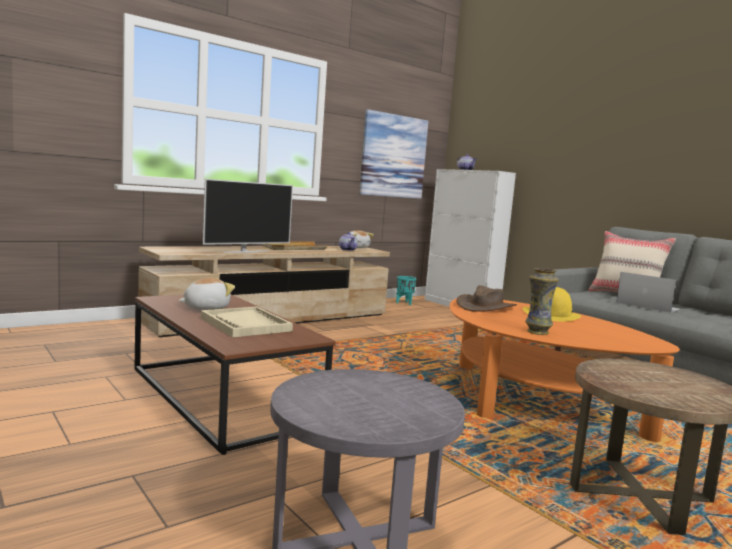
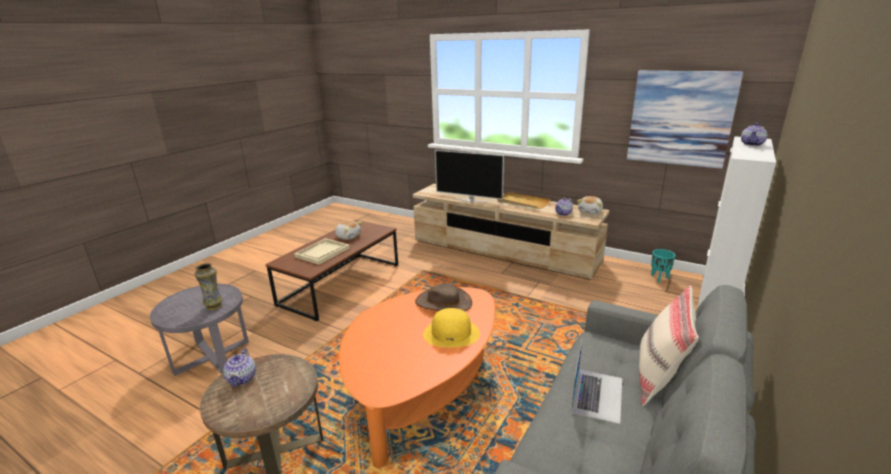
camera: 70 degrees right, 15 degrees up
vase [525,268,559,335] -> vase moved to [194,263,223,310]
none -> teapot [223,348,256,387]

